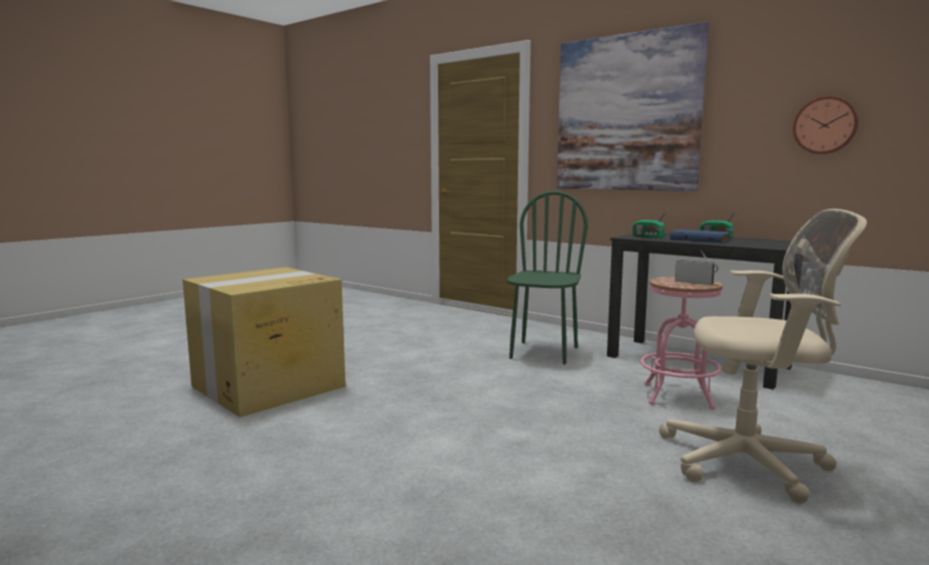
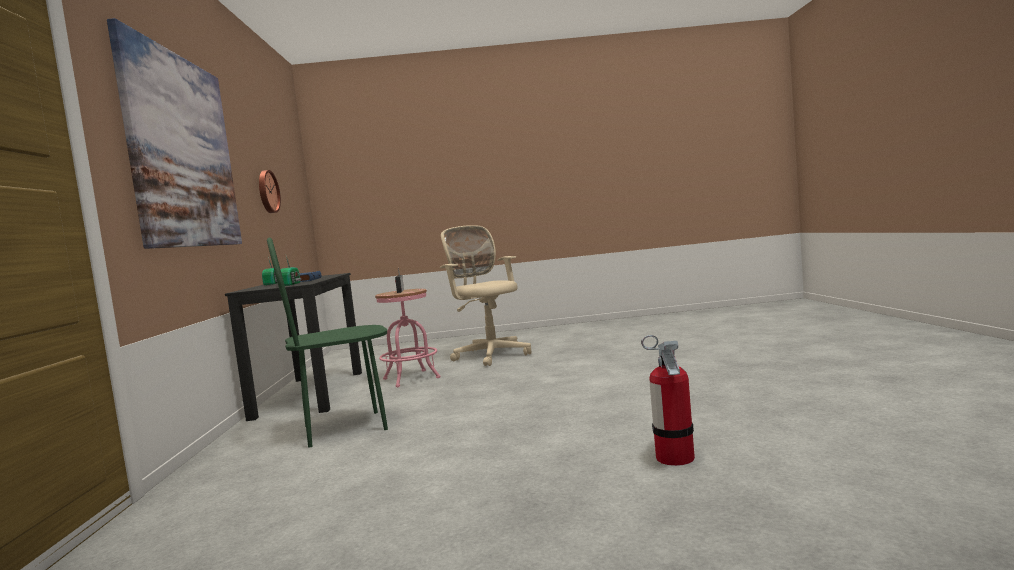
camera: 130 degrees left, 5 degrees down
cardboard box [182,267,346,417] -> fire extinguisher [641,335,695,466]

